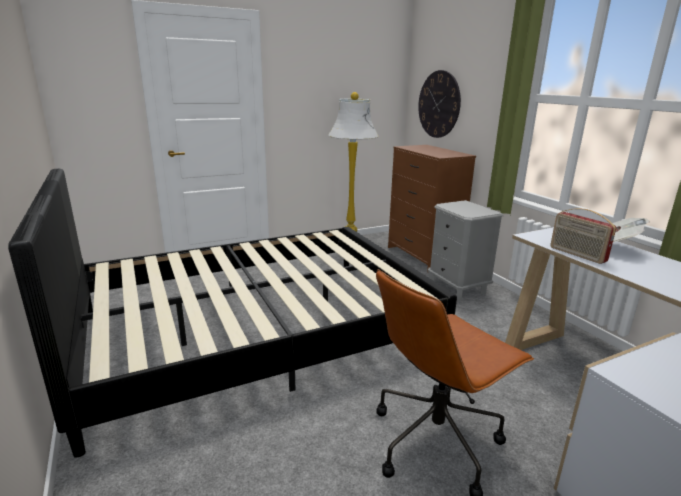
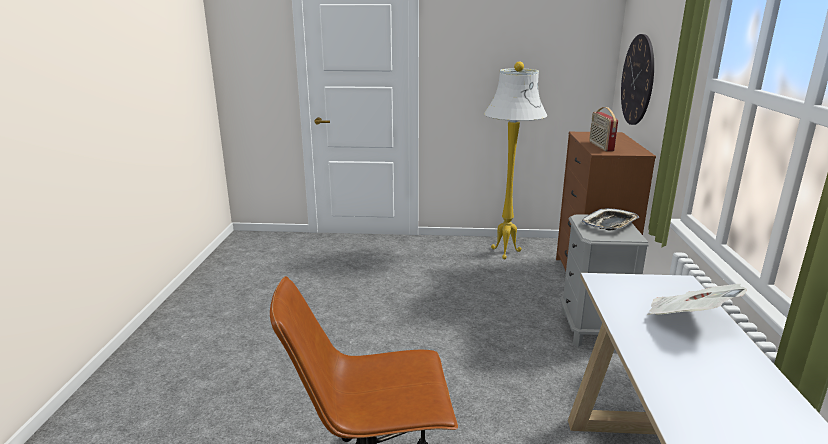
camera: 30 degrees right, 0 degrees up
black bed [8,169,457,457] -> none
radio [550,208,616,264] -> radio moved to [589,107,618,152]
none -> tray [582,208,639,230]

